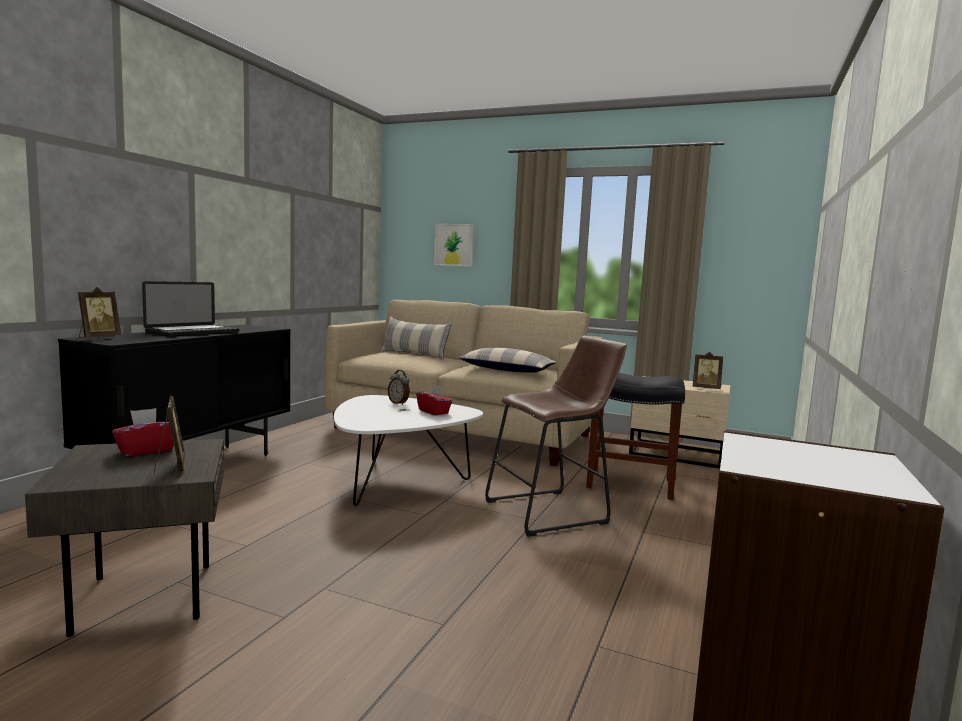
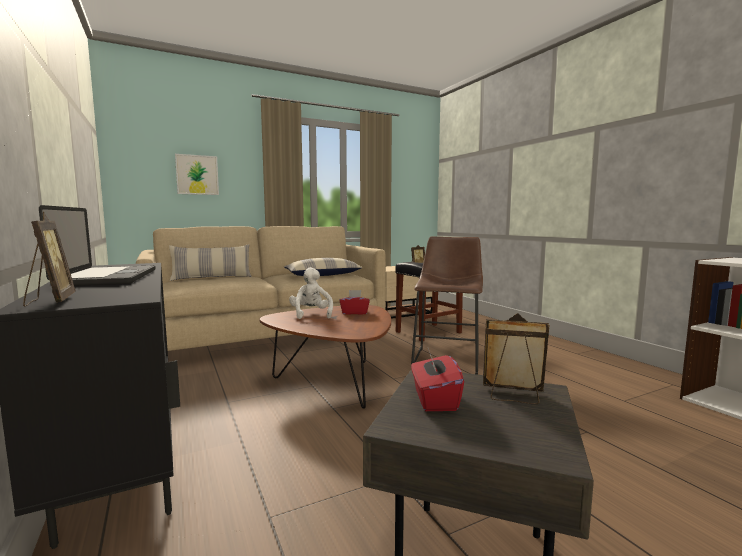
camera: 50 degrees left, 0 degrees up
white coffee table [334,395,483,506] -> brown coffee table [259,305,391,409]
alarm clock [388,370,410,405] -> white plush toy [289,267,333,319]

